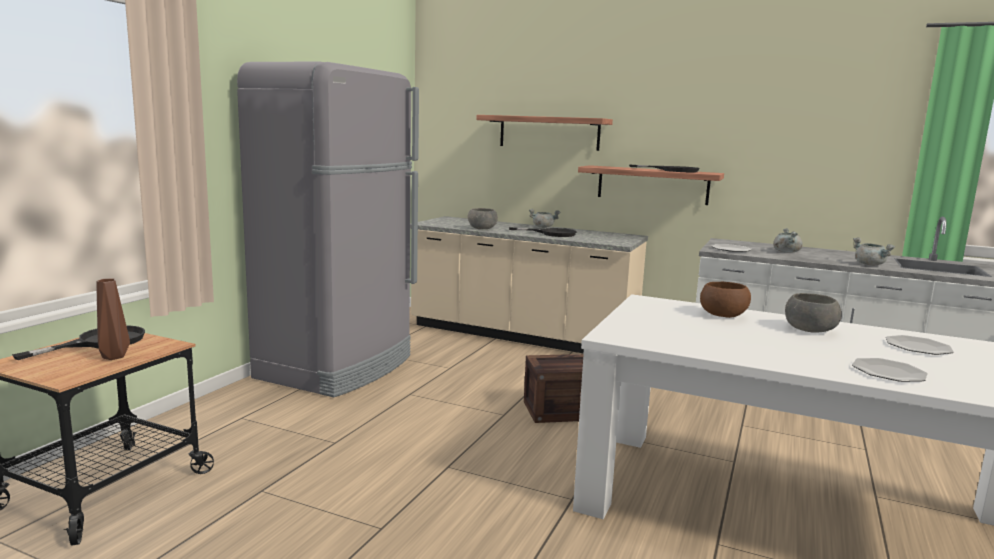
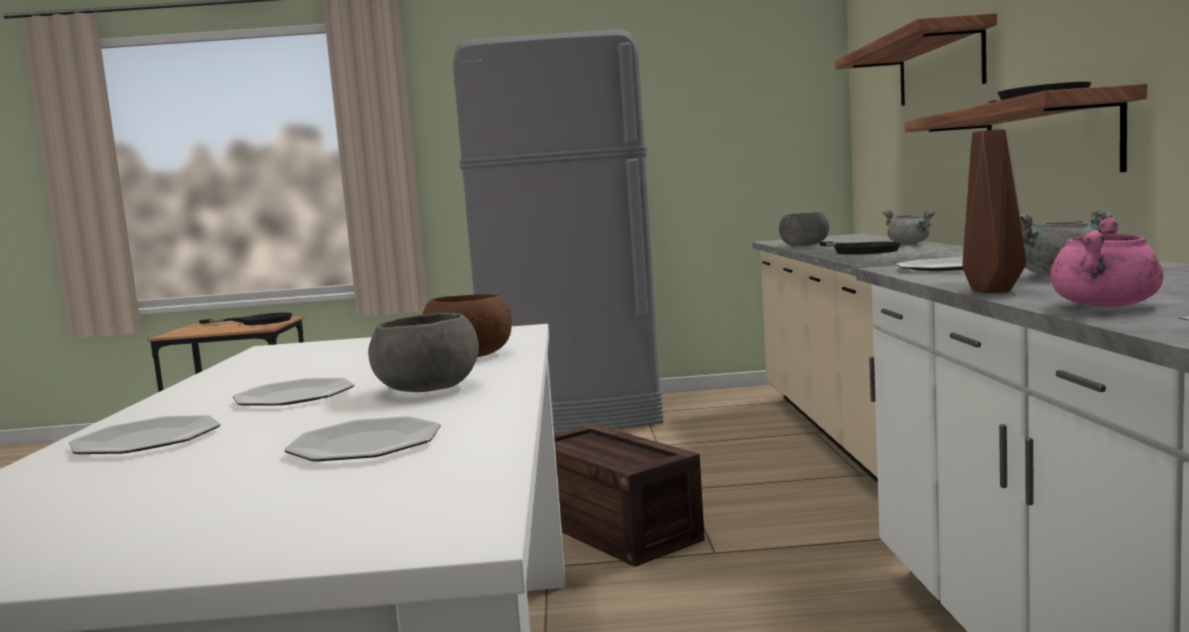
camera: 65 degrees right, 5 degrees down
brown vase [96,279,130,360] -> brown vase moved to [963,129,1026,293]
grey cooking pot [853,237,896,265] -> pink cooking pot [1050,217,1163,307]
none -> plate [233,378,354,405]

